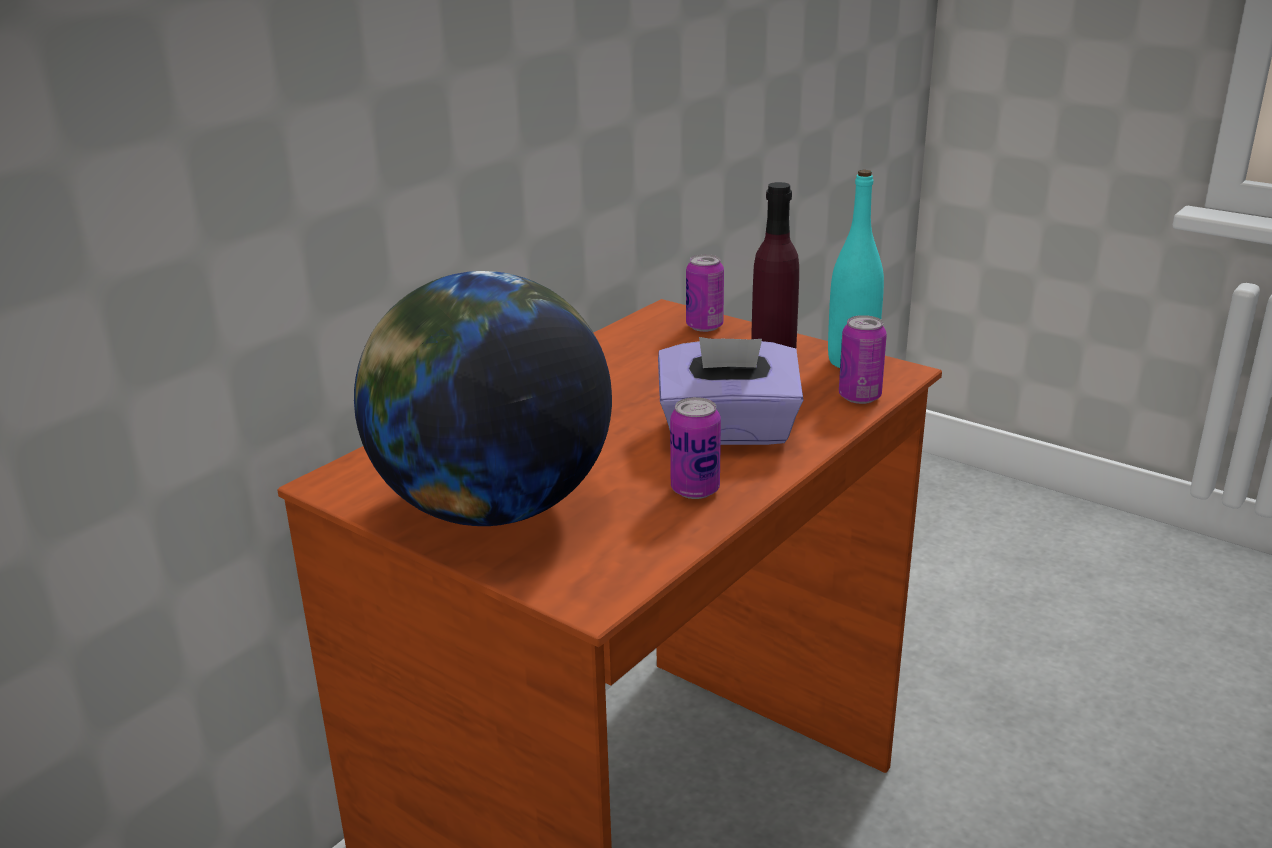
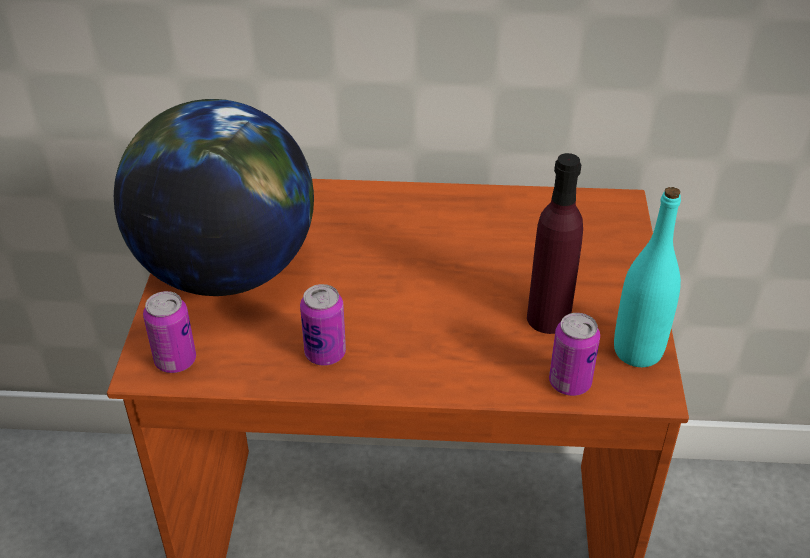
camera: 55 degrees right, 15 degrees up
purple tissue box [658,337,804,445] -> none
can [686,254,724,332] -> can moved to [143,291,196,373]

